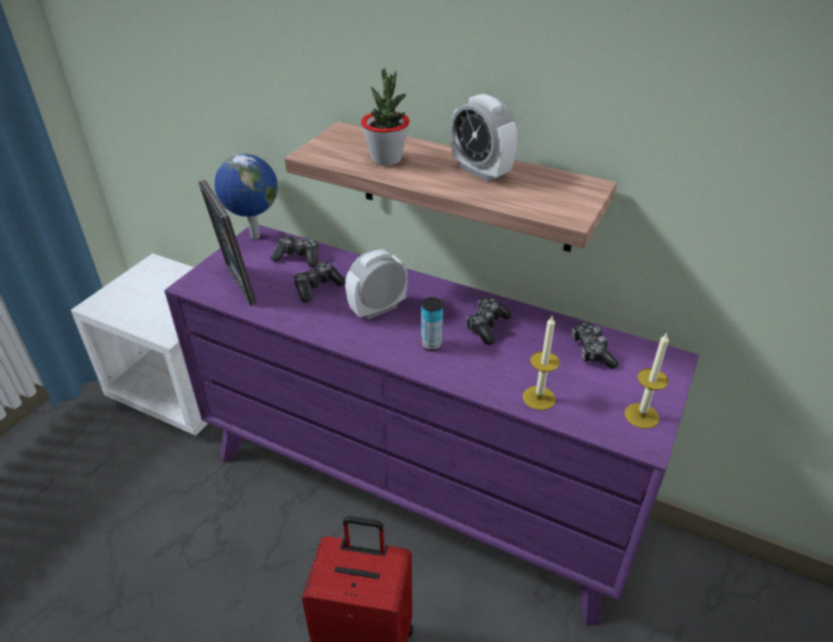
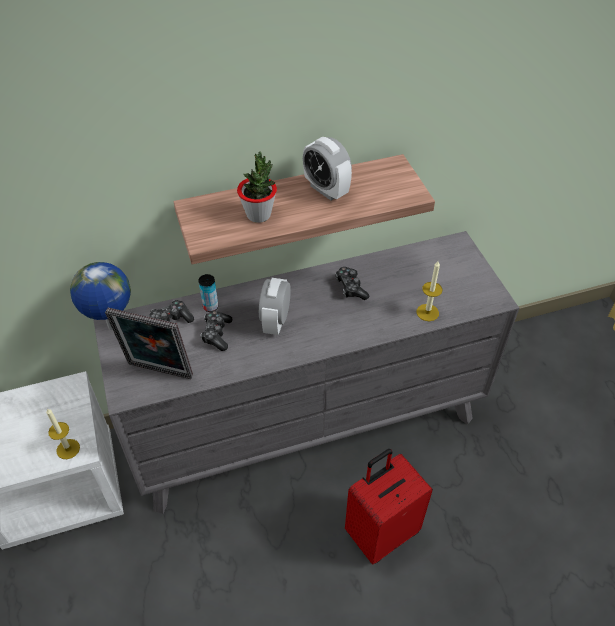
camera: 45 degrees left, 10 degrees up
purple dresser [164,225,699,626] -> grey dresser [93,231,519,514]
can [421,297,443,351] -> can moved to [198,274,218,312]
alarm clock [451,94,517,182] -> alarm clock turned 45 degrees clockwise [303,137,352,201]
game controller [572,322,619,369] -> none
candle [624,333,669,429] -> candle moved to [46,408,80,459]

